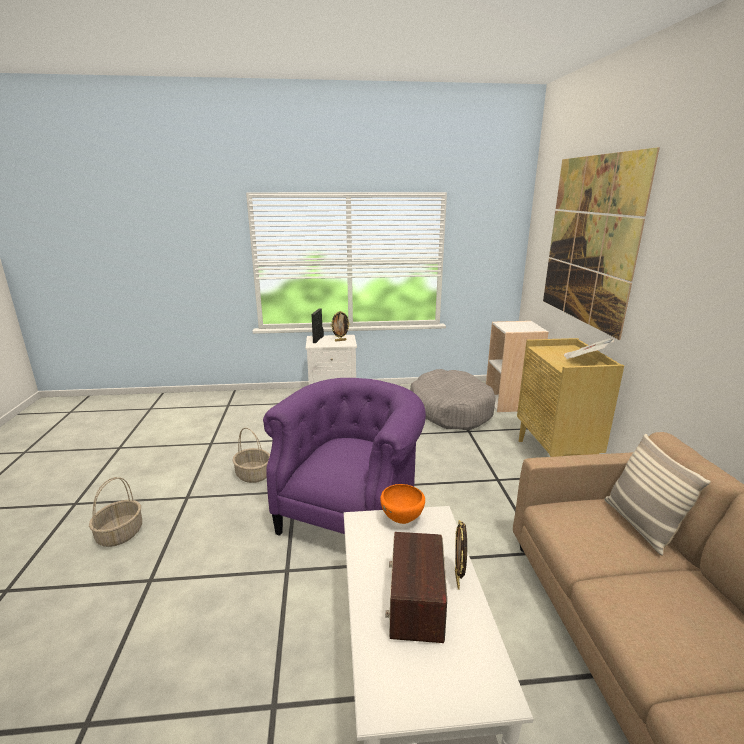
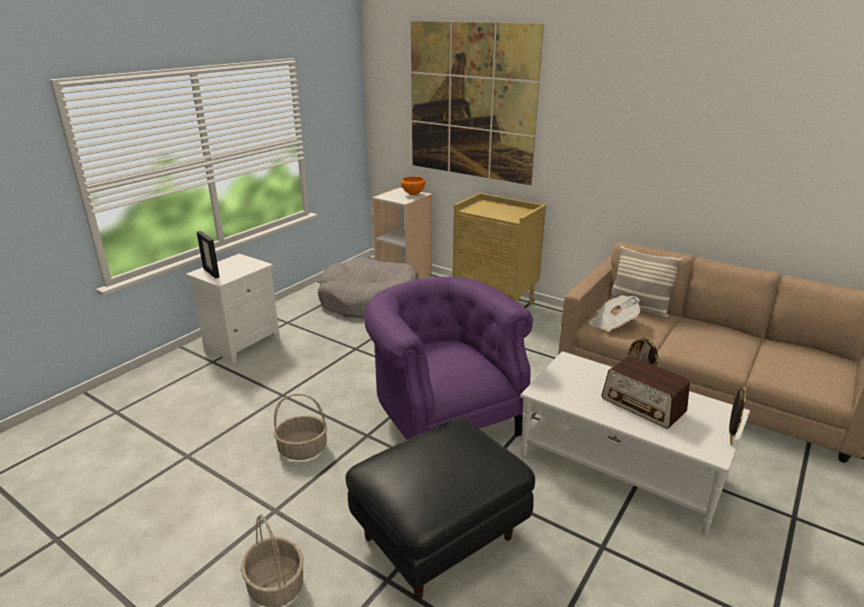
camera: 50 degrees left, 5 degrees up
picture frame [330,311,350,341] -> picture frame moved to [729,387,746,445]
orange bowl [380,484,425,524] -> orange bowl moved to [401,177,425,196]
newspaper [564,339,615,359] -> newspaper moved to [589,295,641,331]
none -> black ottoman [345,418,535,601]

